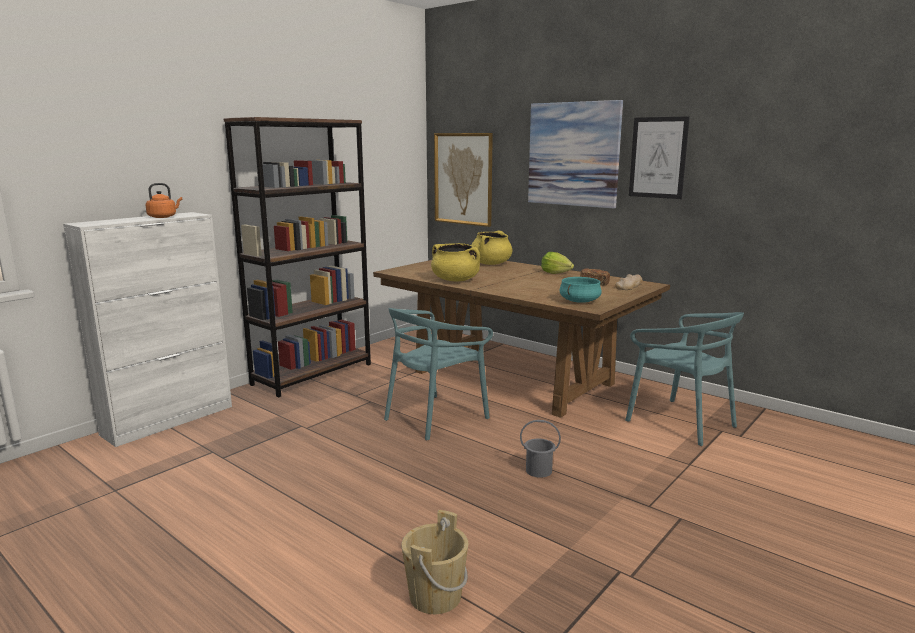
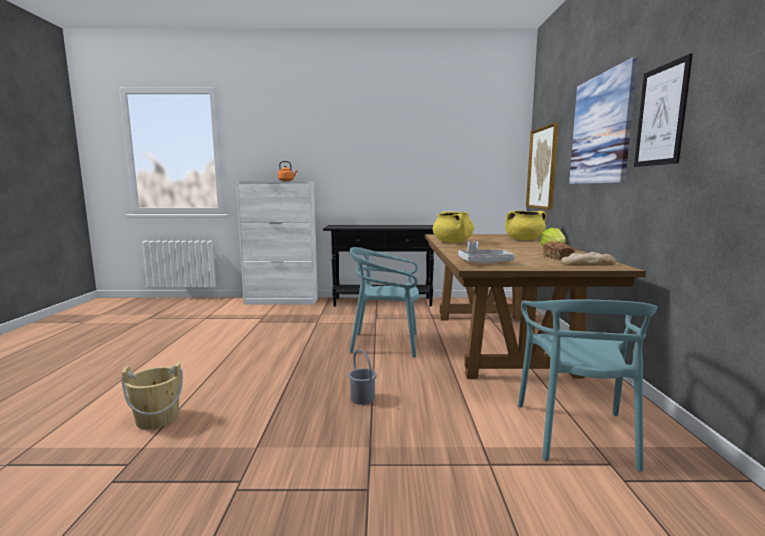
camera: 50 degrees right, 5 degrees down
brown bookcase [223,117,371,398] -> black console table [323,225,434,307]
turquoise cooking pot [560,277,602,303] -> grey tray [458,241,515,263]

